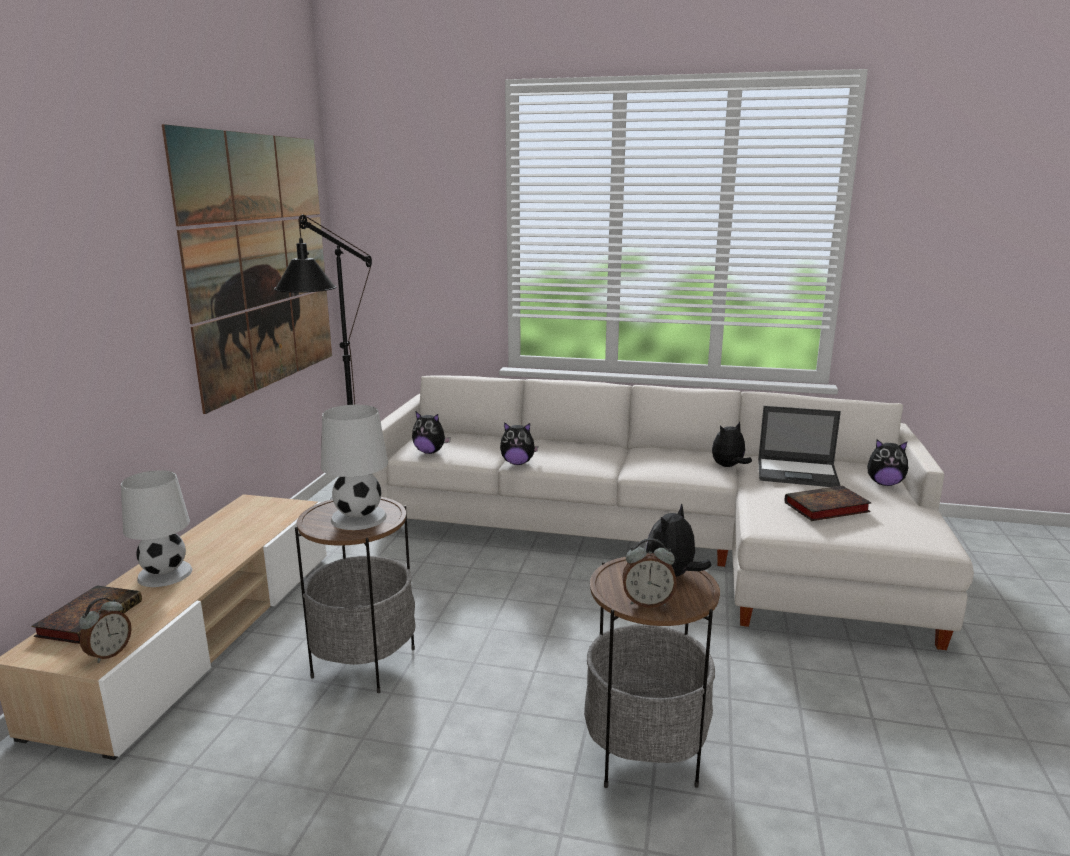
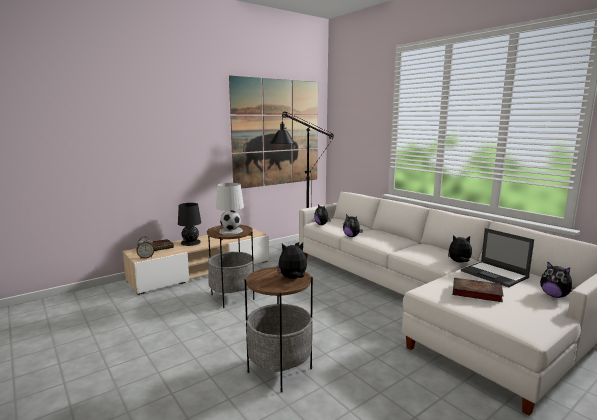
camera: 40 degrees right, 5 degrees down
white table lamp [121,470,192,587] -> black table lamp [178,203,201,246]
alarm clock [622,538,677,608] -> none

